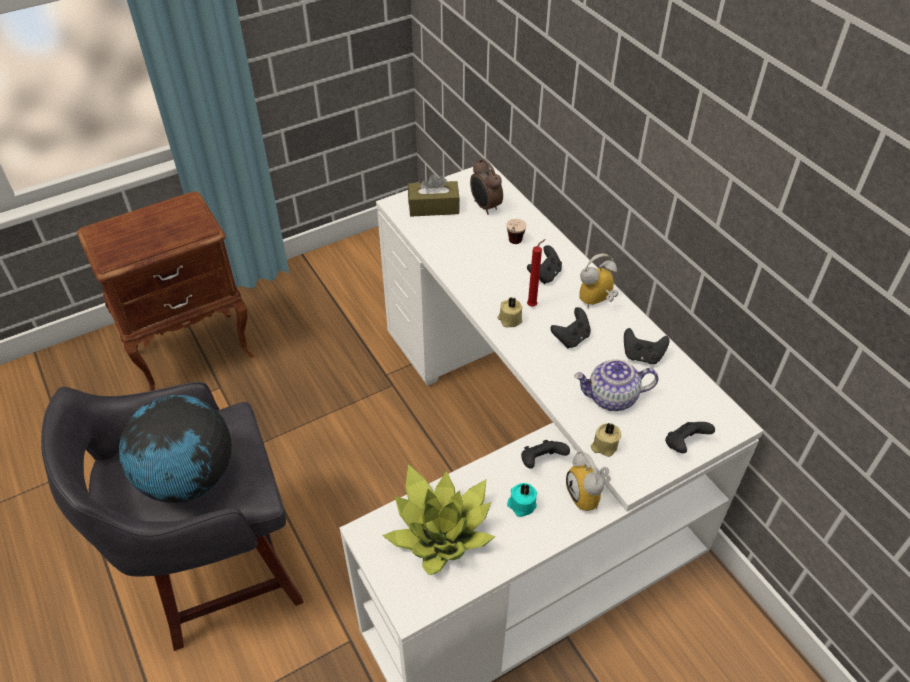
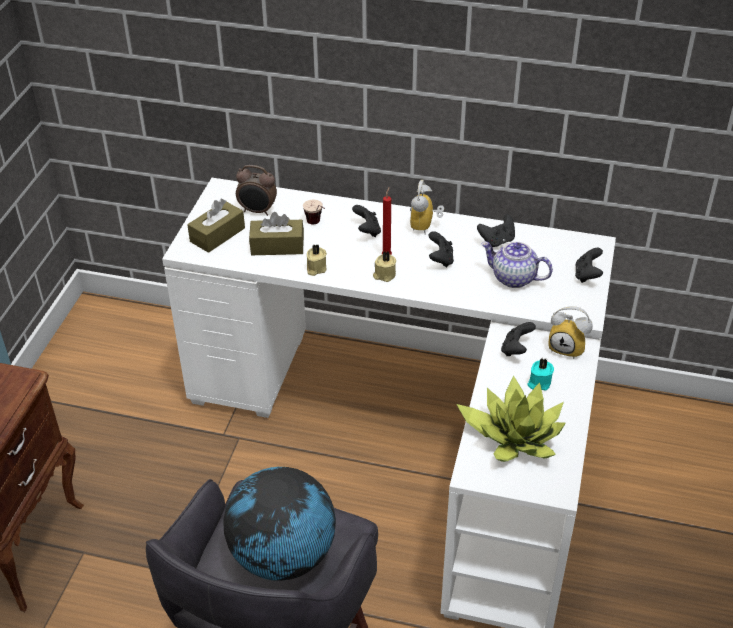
camera: 45 degrees left, 5 degrees down
teapot [574,359,658,411] -> teapot turned 75 degrees clockwise [481,242,553,288]
beige candle [591,423,621,457] -> beige candle moved to [307,244,327,276]
none -> brown tissue box [249,212,304,255]

